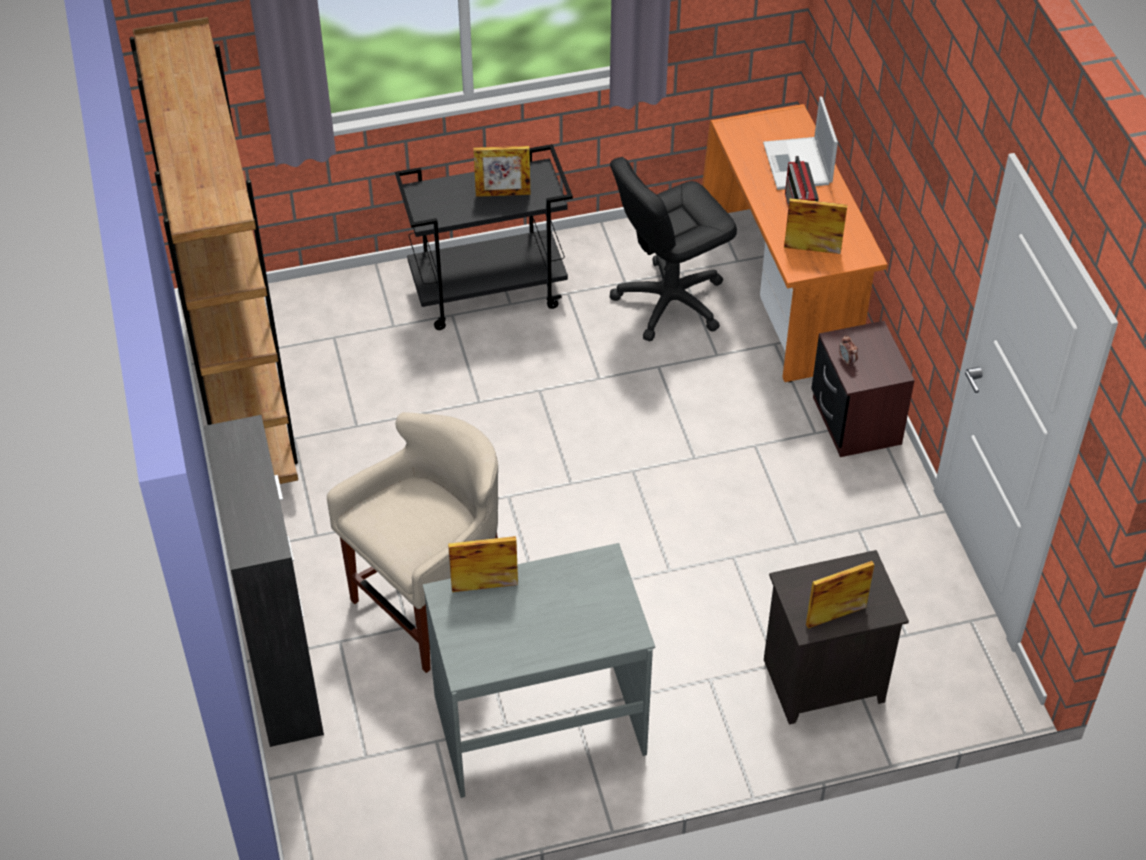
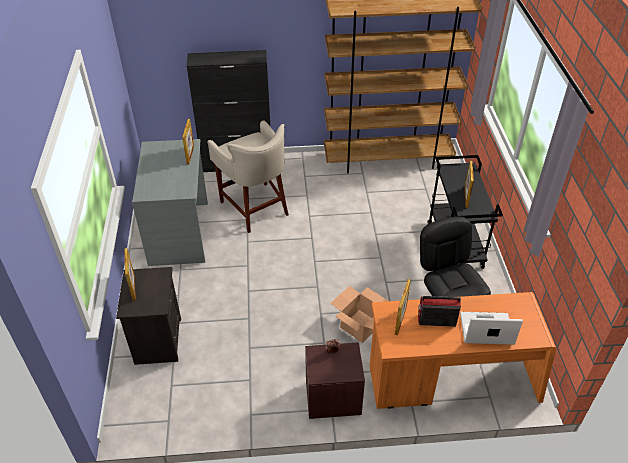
camera: 100 degrees right, 5 degrees down
none -> cardboard box [330,286,388,343]

